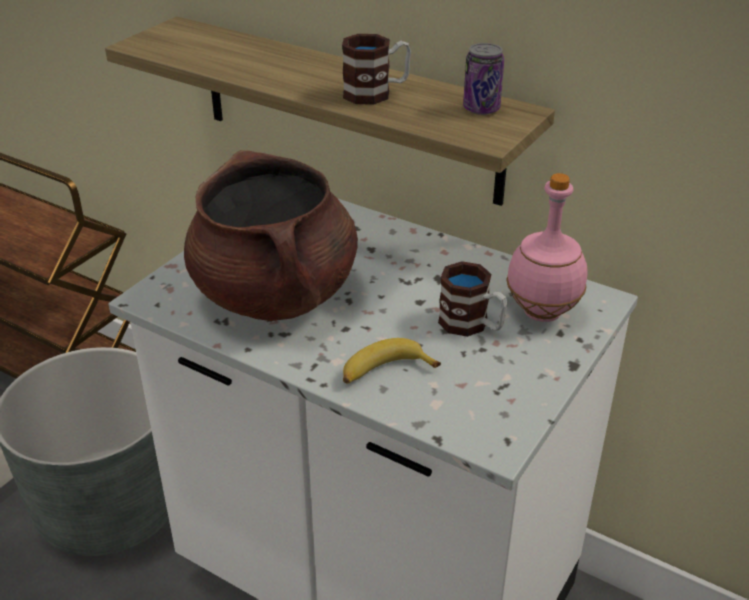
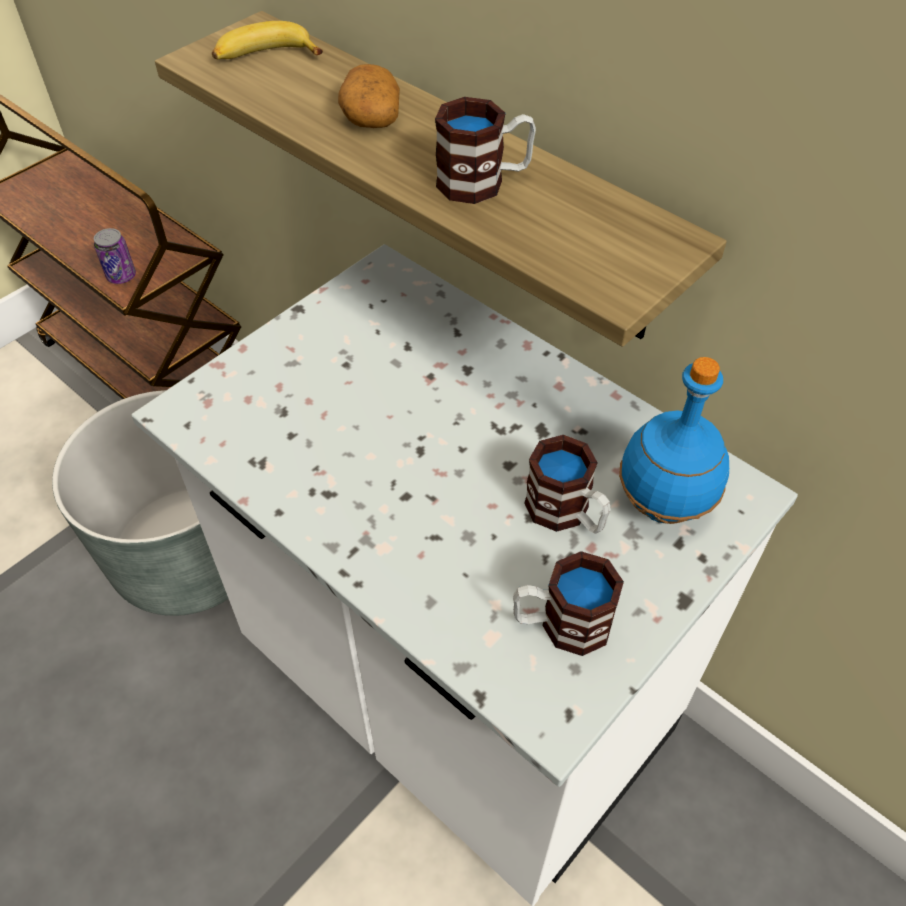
camera: 10 degrees right, 15 degrees up
brown cooking pot [184,150,358,321] -> none
banana [343,338,441,384] -> banana moved to [212,21,323,59]
can [463,43,504,115] -> can moved to [94,228,136,284]
pink bottle [506,173,588,322] -> blue bottle [619,357,729,524]
none -> potato [338,64,400,128]
none -> mug [513,551,624,656]

